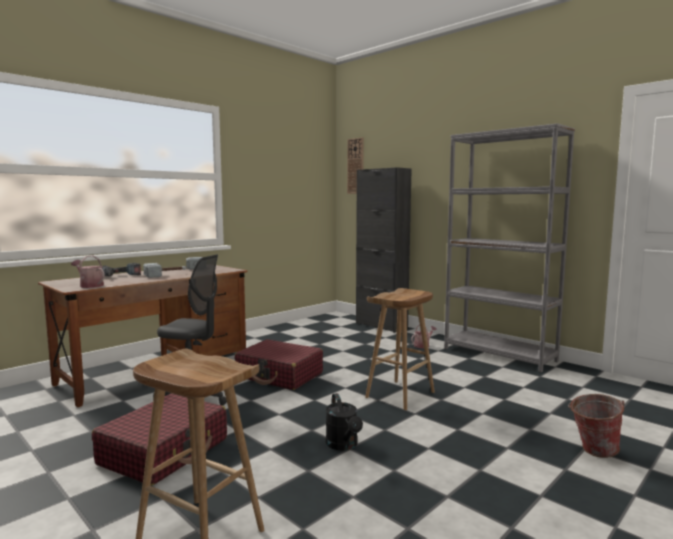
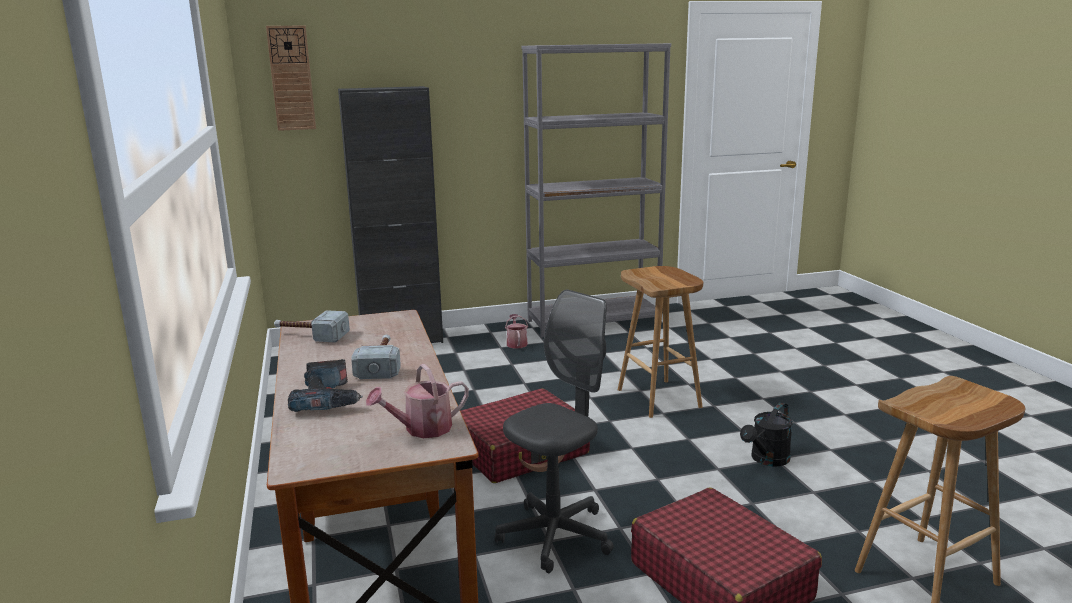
camera: 60 degrees left, 10 degrees up
black watering can [326,393,363,451] -> black watering can turned 120 degrees clockwise [740,402,793,467]
bucket [568,394,625,458] -> none

